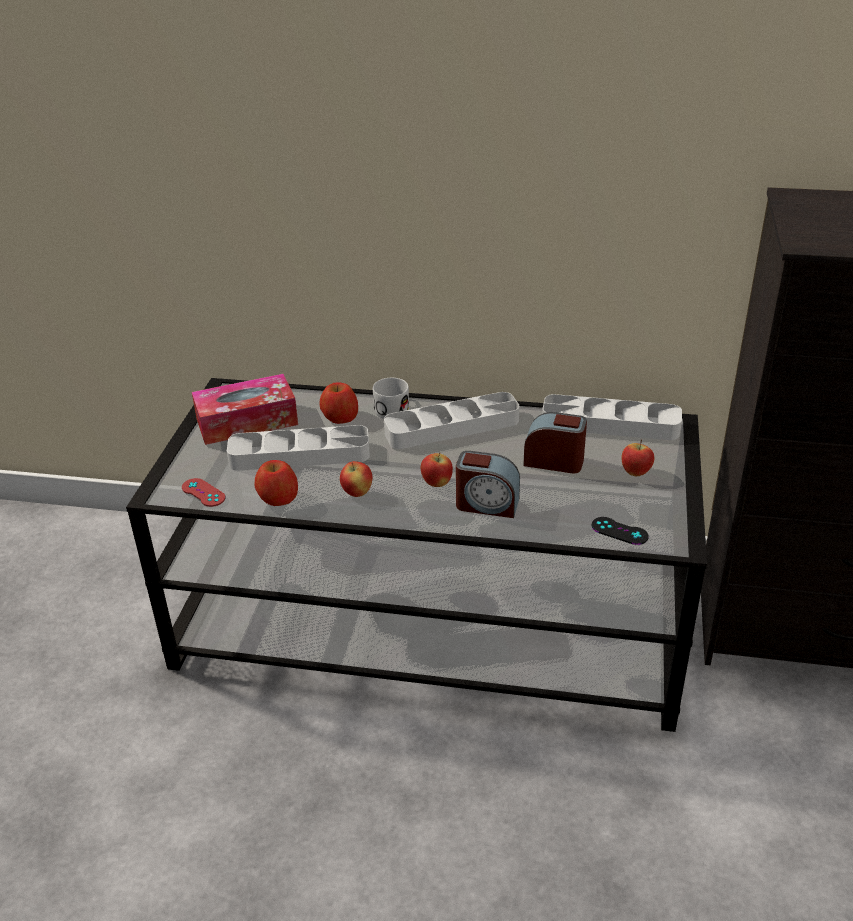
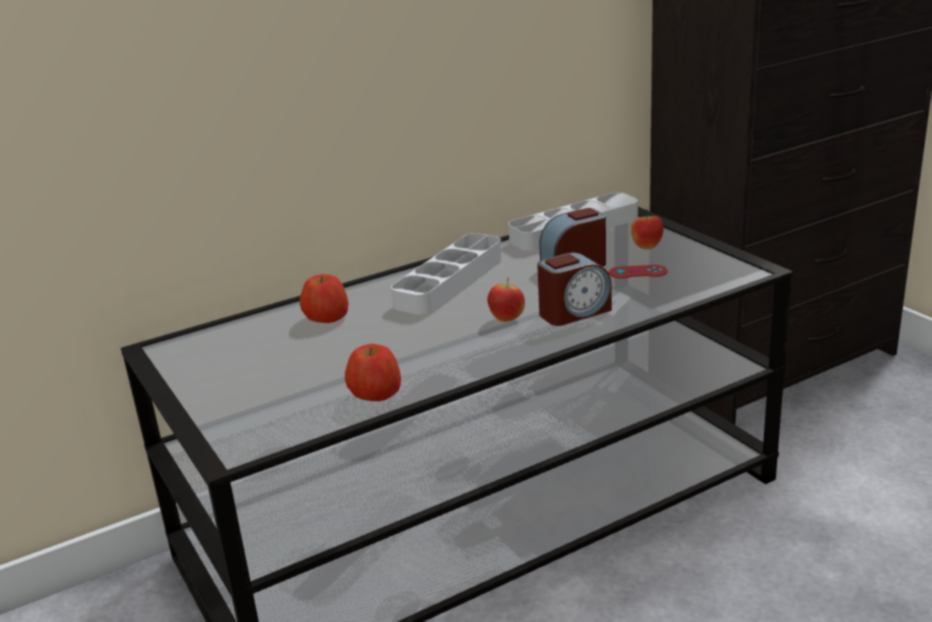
camera: 40 degrees left, 10 degrees down
red game controller [182,478,225,507] -> red game controller moved to [609,265,668,279]
tissue box [192,374,298,445] -> none
grey tray [227,425,370,471] -> none
apple [340,461,373,497] -> none
white mug [373,378,410,419] -> none
black game controller [592,517,649,545] -> none

